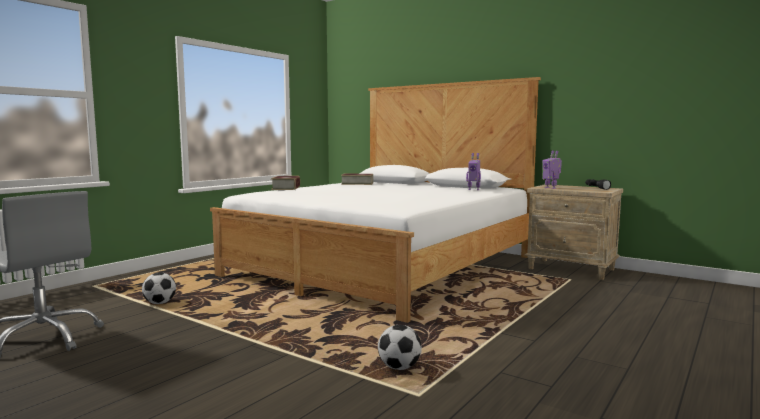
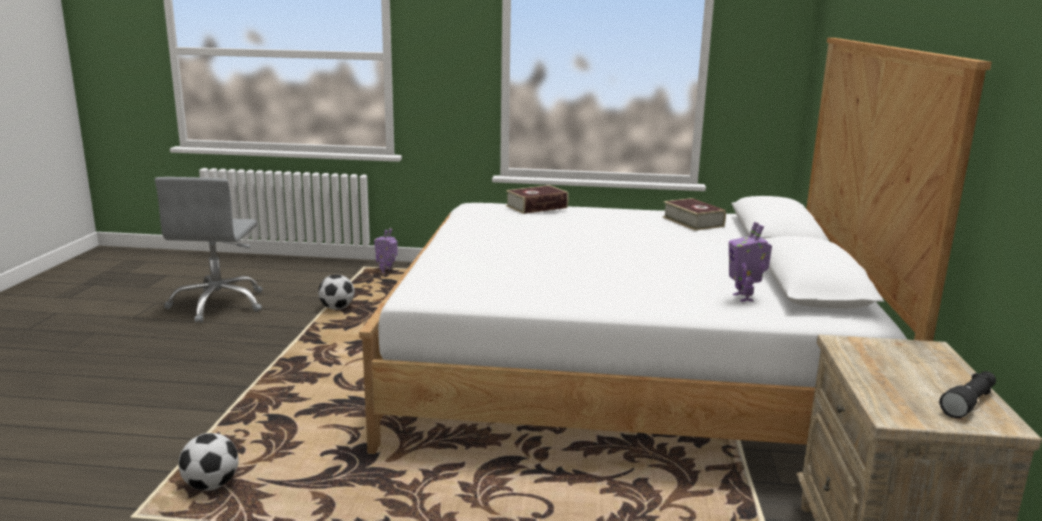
camera: 60 degrees right, 10 degrees up
toy robot [543,151,562,189] -> toy robot moved to [374,228,398,273]

